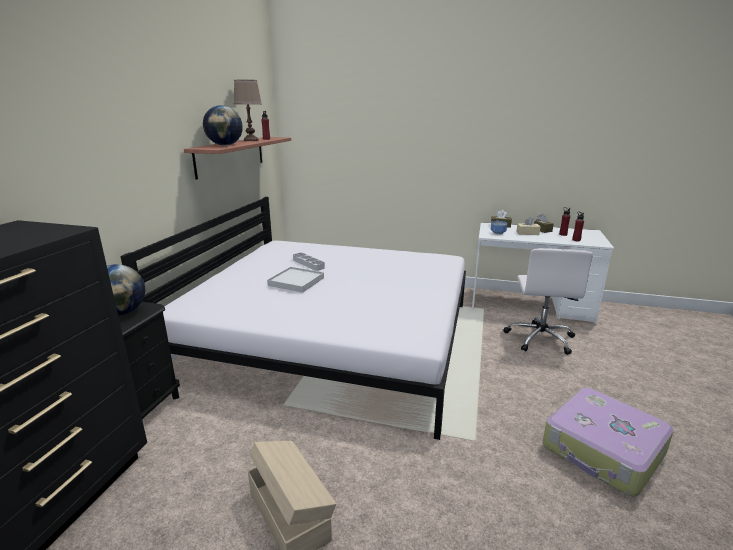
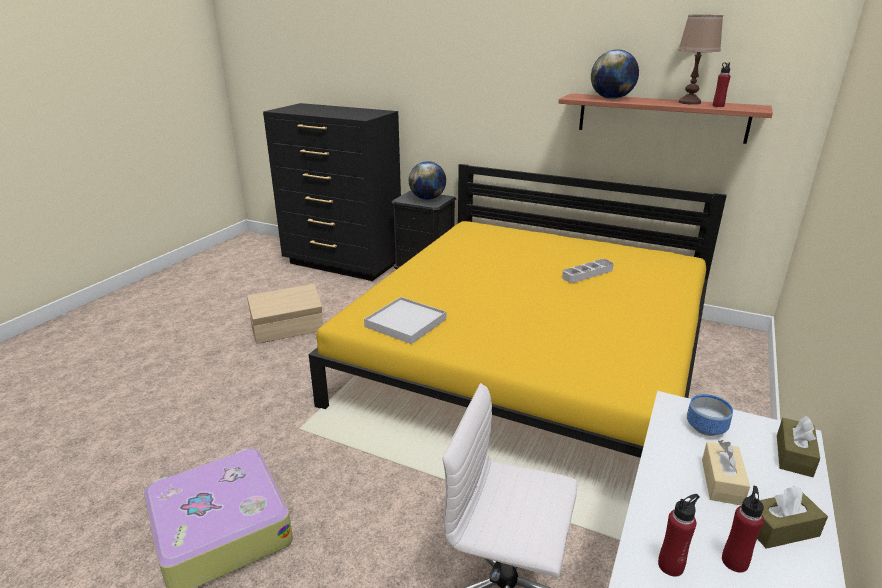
camera: 100 degrees right, 5 degrees up
white bed [120,197,466,440] -> yellow bed [309,164,727,458]
white tray [267,267,324,293] -> white tray moved to [364,297,446,344]

